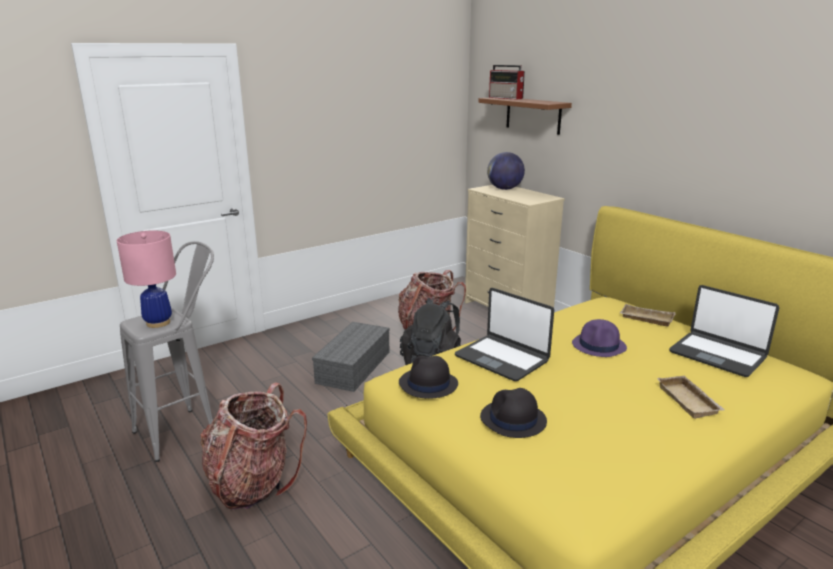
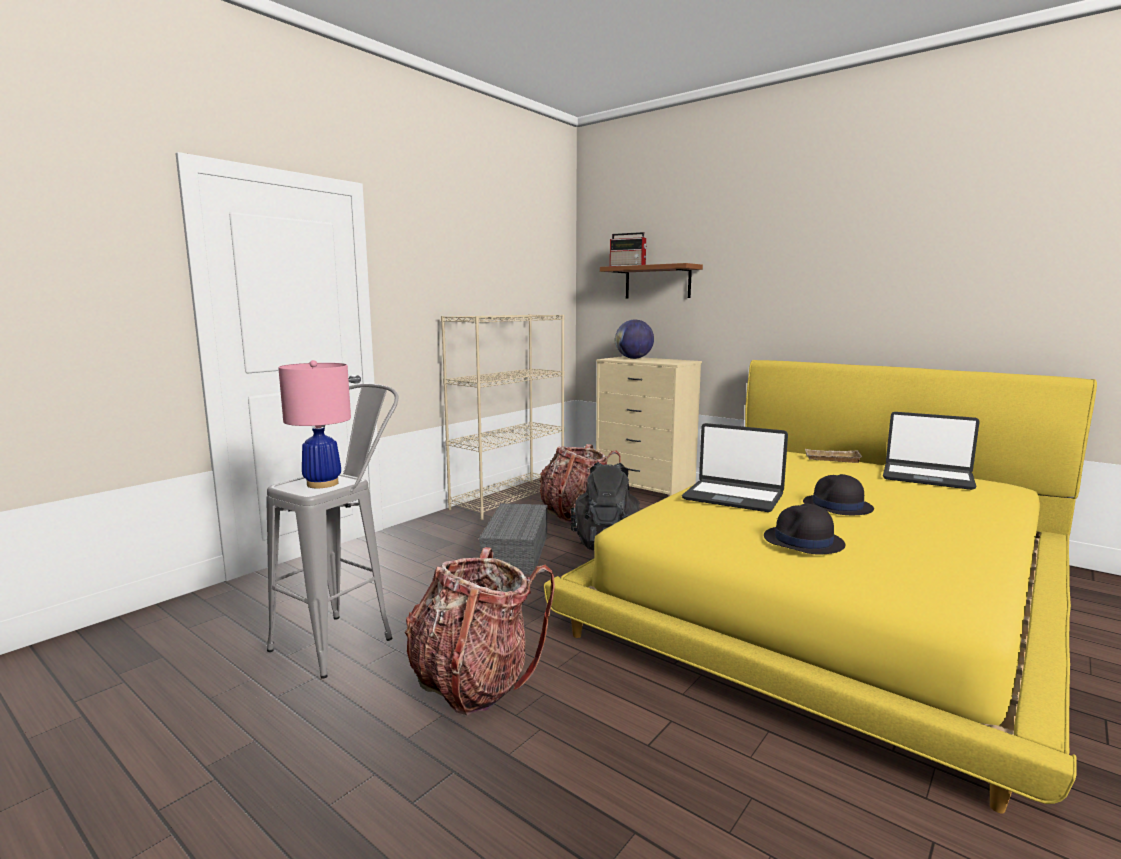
camera: 15 degrees left, 10 degrees down
black hat [399,356,458,399] -> black hat moved to [803,474,874,515]
purple hat [572,319,627,357] -> none
beige tray [657,375,725,419] -> none
none -> beige bookcase [441,314,565,520]

